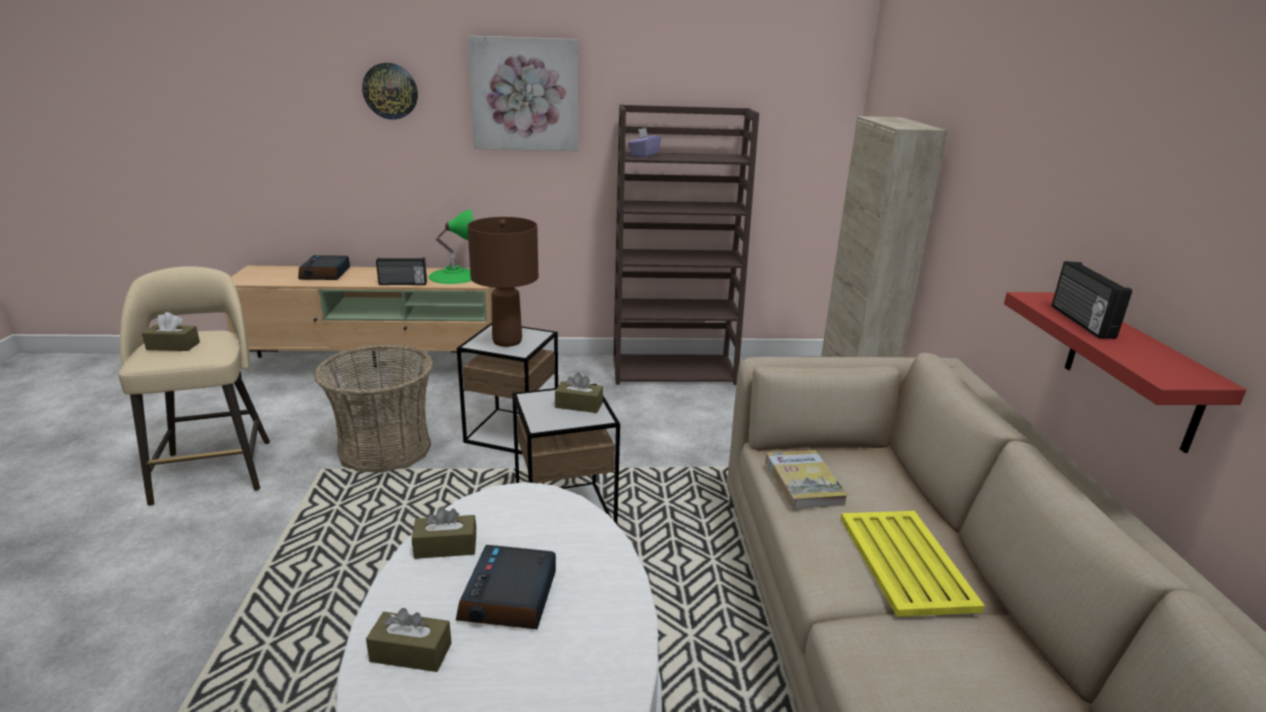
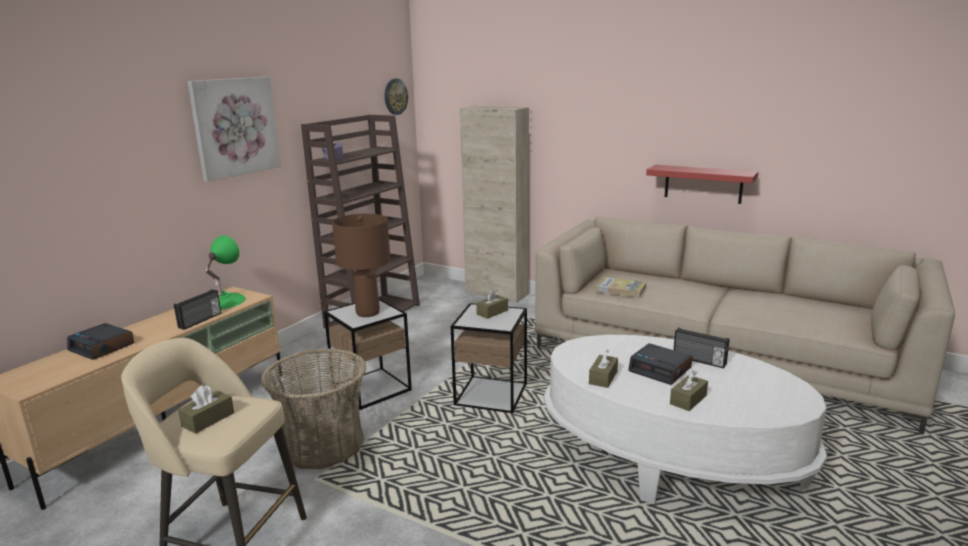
camera: 55 degrees left, 5 degrees down
wall clock [362,63,418,120] -> wall clock moved to [385,79,408,115]
yellow tray [841,511,985,617] -> none
radio [1052,261,1132,339] -> radio moved to [674,328,729,368]

